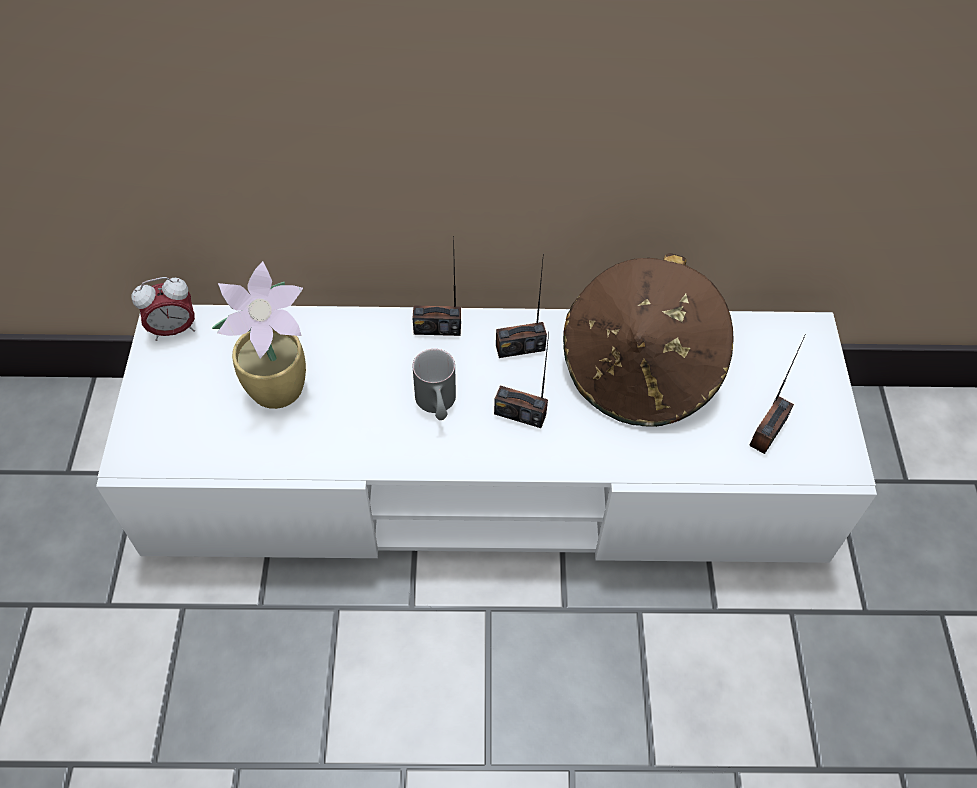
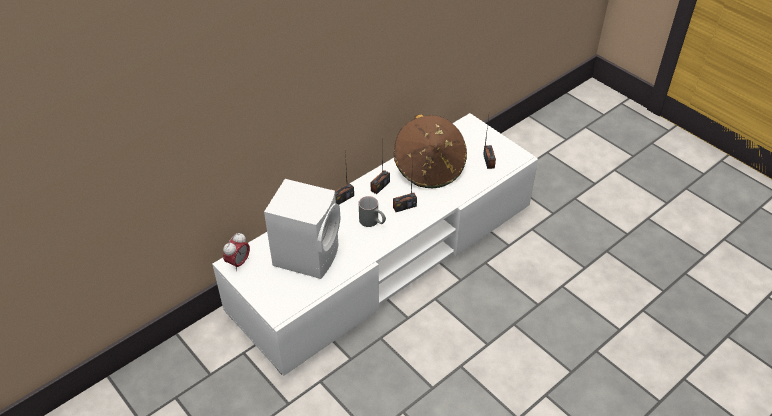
camera: 40 degrees left, 10 degrees down
potted plant [212,261,306,409] -> white speaker [264,179,340,279]

